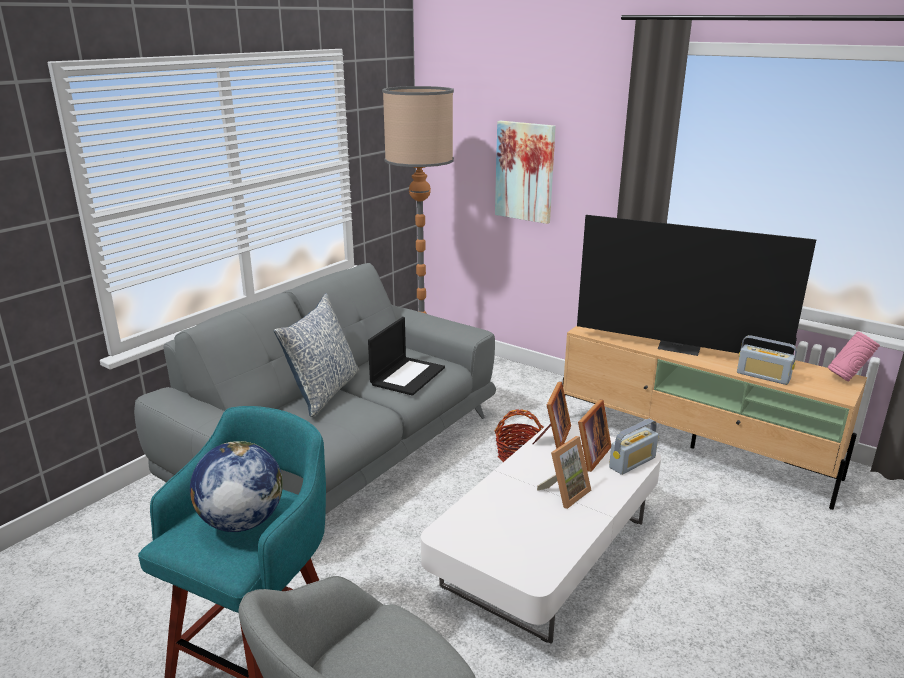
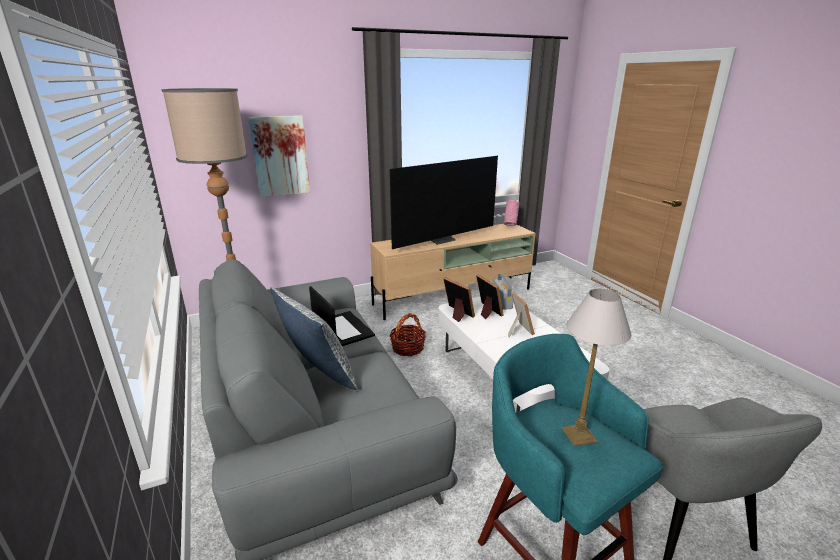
camera: 60 degrees left, 0 degrees up
globe [190,441,283,532] -> table lamp [561,289,631,446]
radio [737,335,797,385] -> none

